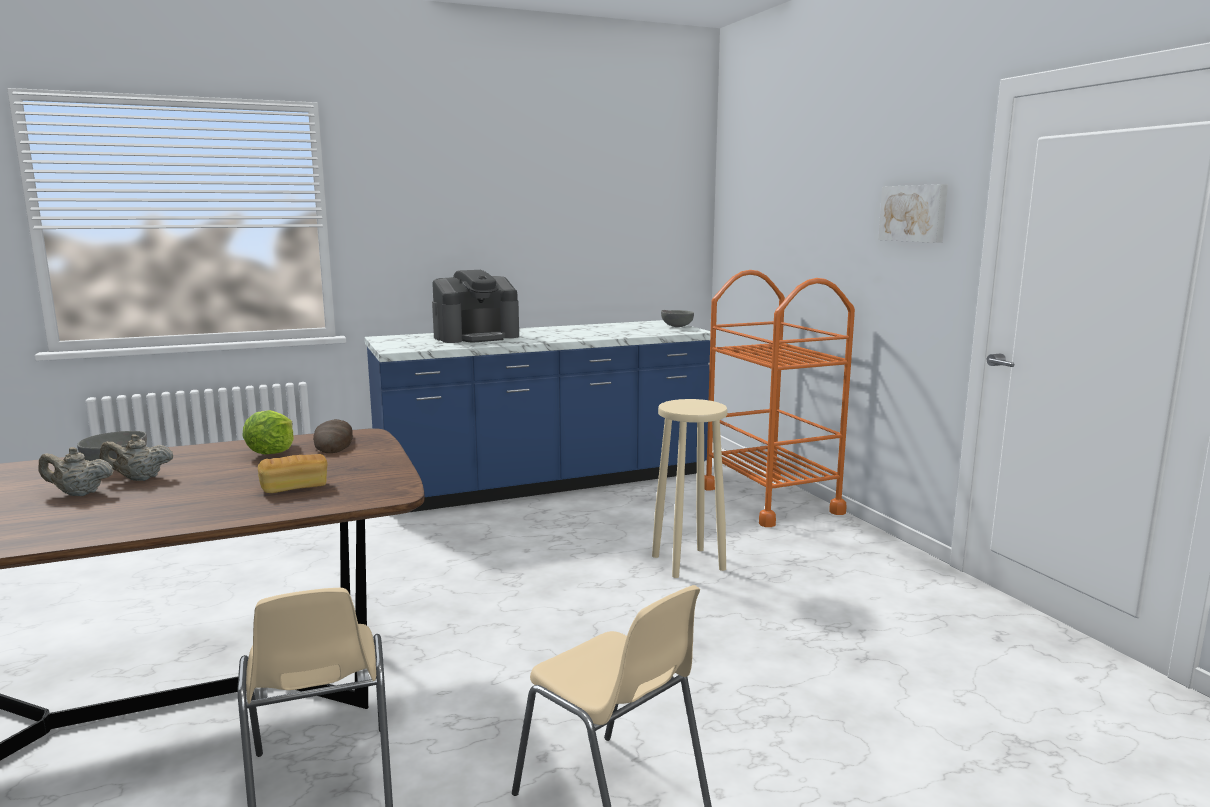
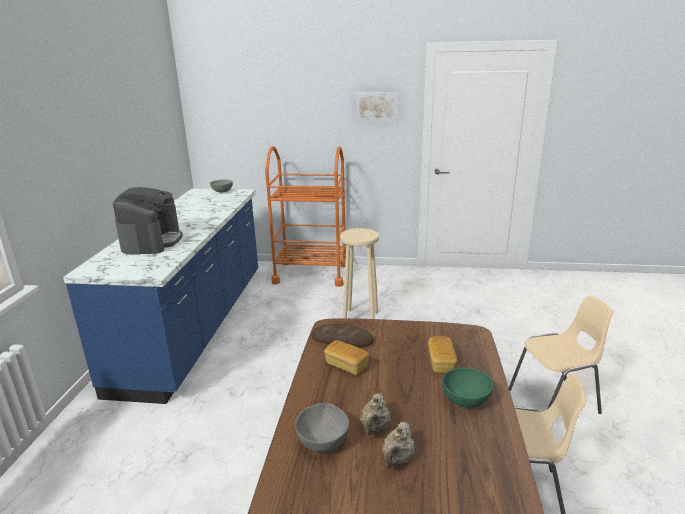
camera: 60 degrees left, 10 degrees up
lettuce [242,410,294,455] -> bread [324,340,369,375]
none -> green bowl [442,368,493,408]

